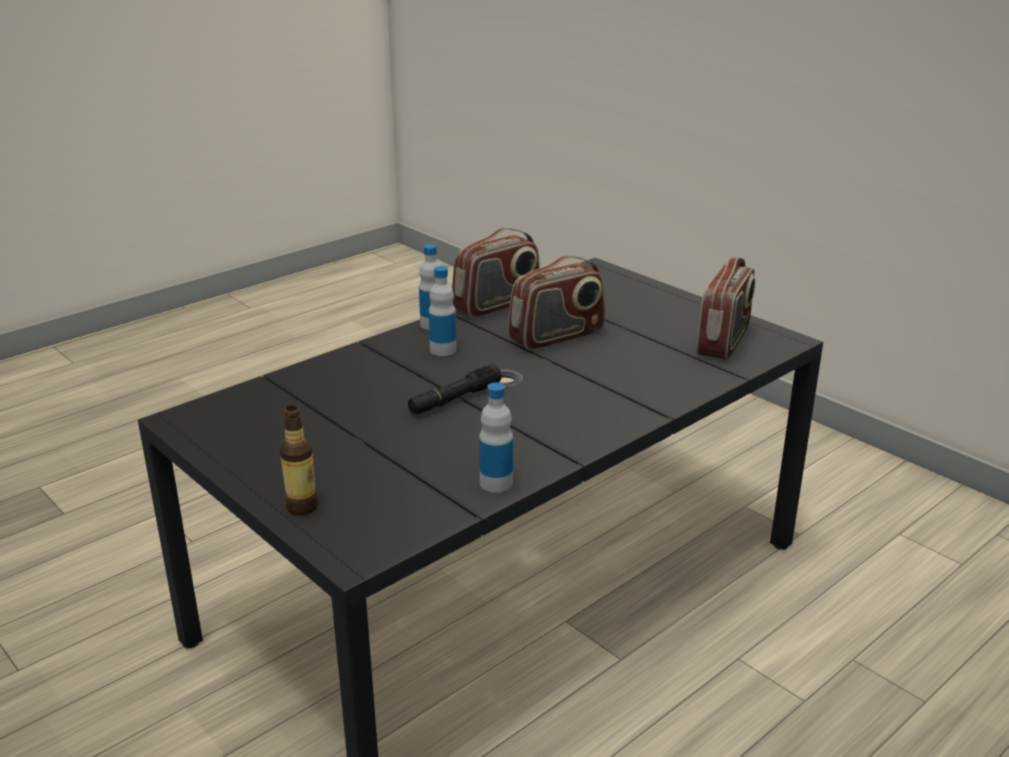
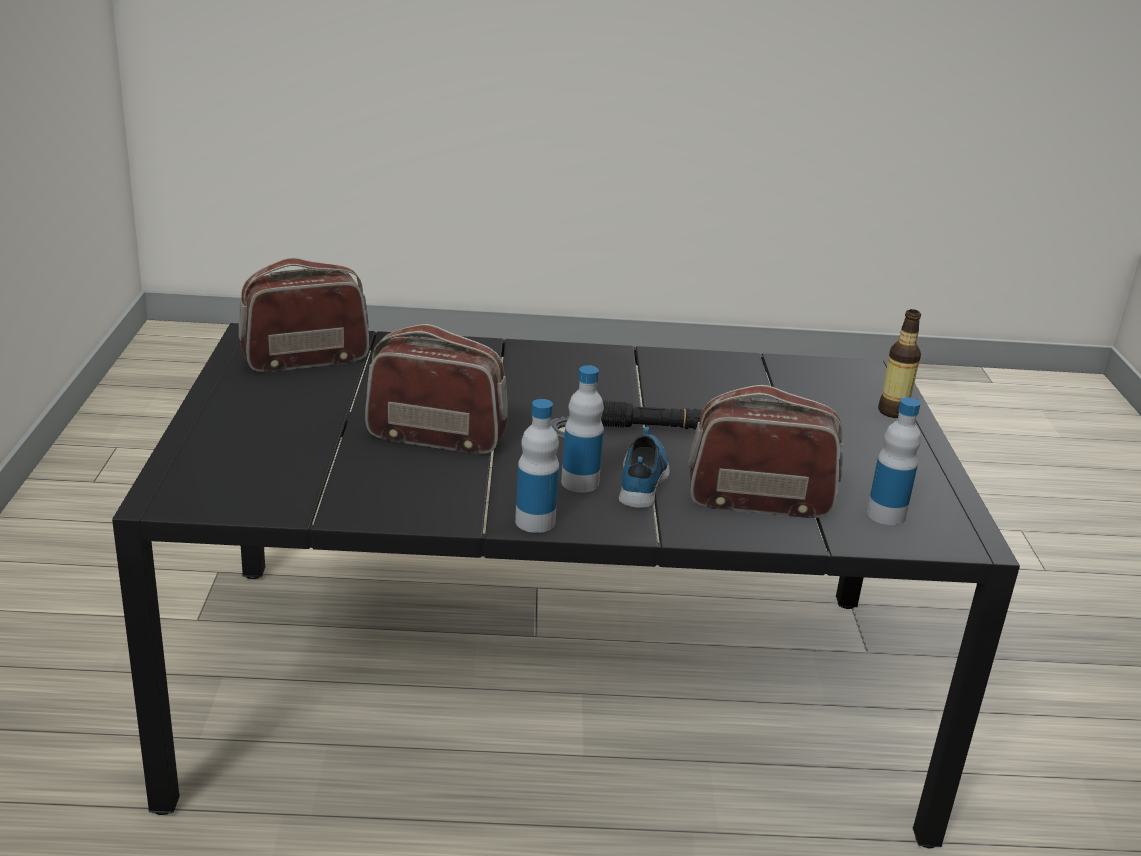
camera: 140 degrees left, 0 degrees up
radio [452,228,540,318] -> radio moved to [689,385,843,518]
bottle [479,383,513,492] -> bottle moved to [867,397,921,525]
none -> shoe [619,426,670,508]

